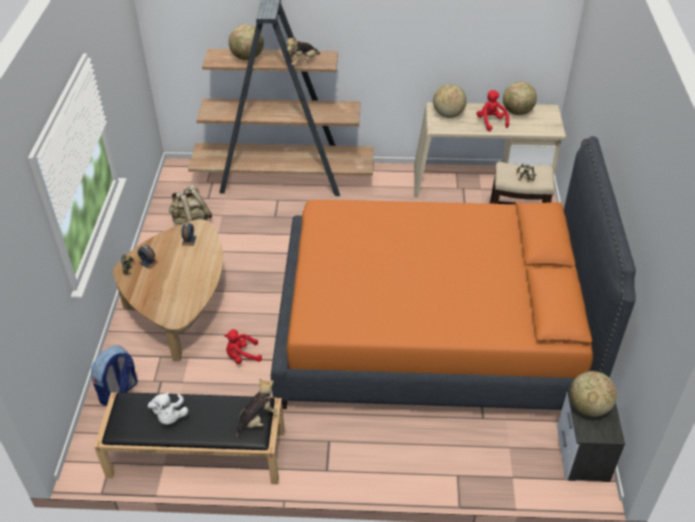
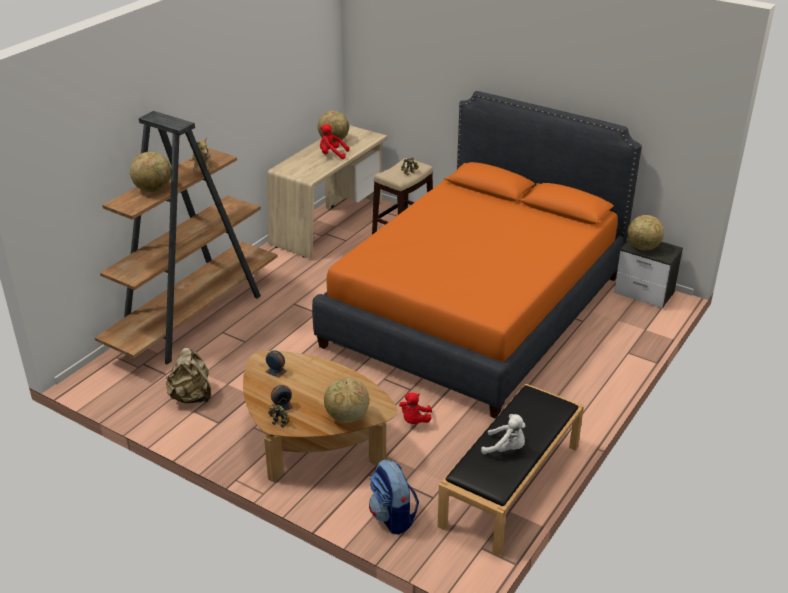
camera: 60 degrees left, 10 degrees down
plush toy [235,379,278,440] -> none
globe [433,84,467,118] -> globe moved to [324,377,369,423]

